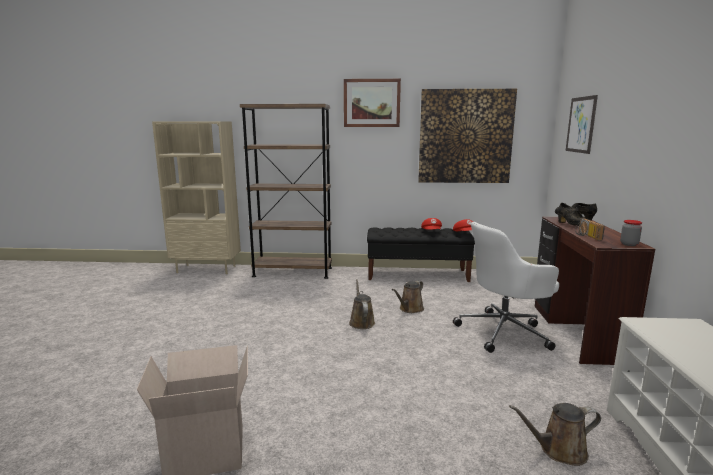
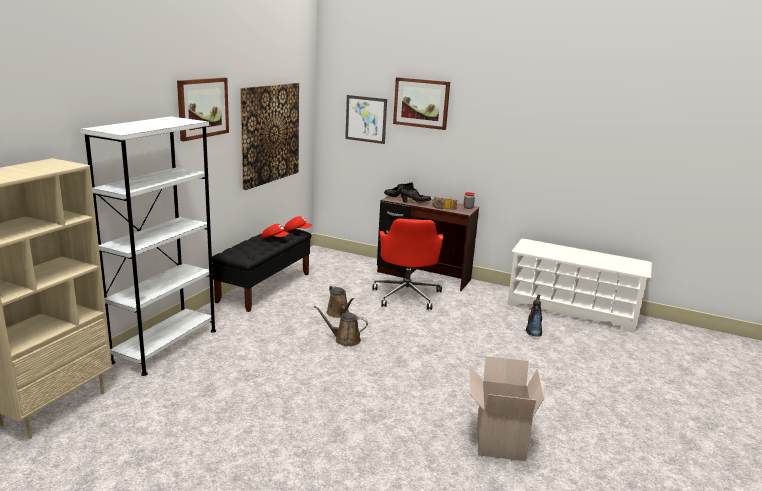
camera: 70 degrees left, 5 degrees up
brown bookcase [240,104,332,279] -> white bookcase [80,116,216,376]
white office chair [453,222,559,353] -> red office chair [372,218,443,310]
brown watering can [509,403,601,466] -> boot [526,295,542,337]
none -> picture [393,77,450,130]

